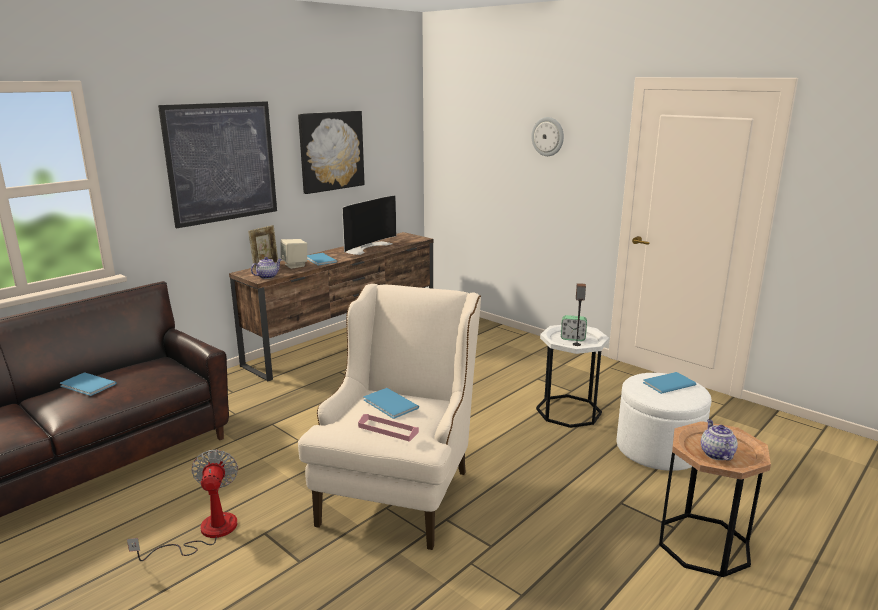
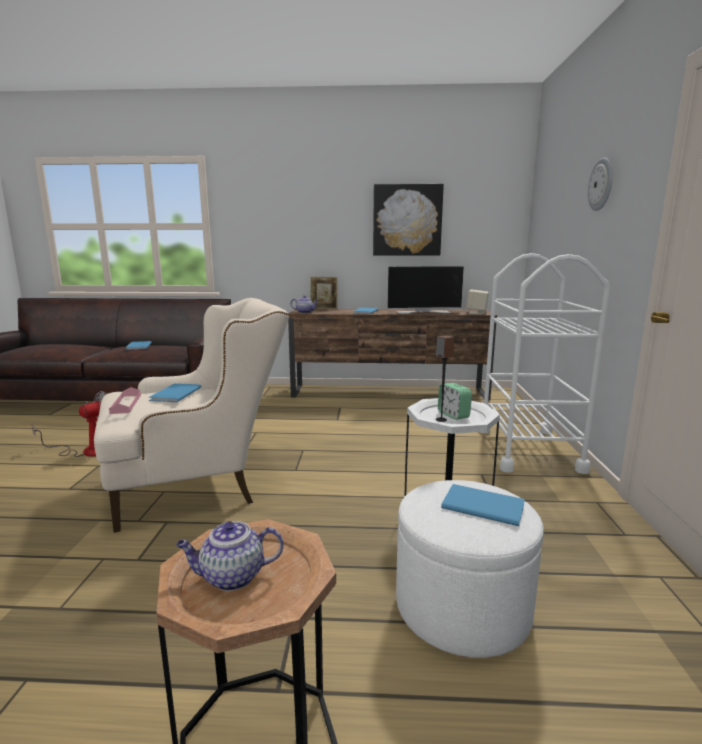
camera: 50 degrees right, 5 degrees down
picture [158,101,277,228] -> none
beige speaker [281,239,307,269] -> beige speaker moved to [466,289,489,315]
teapot [701,419,738,461] -> teapot turned 150 degrees counterclockwise [176,521,284,591]
none -> white cart [480,253,610,474]

